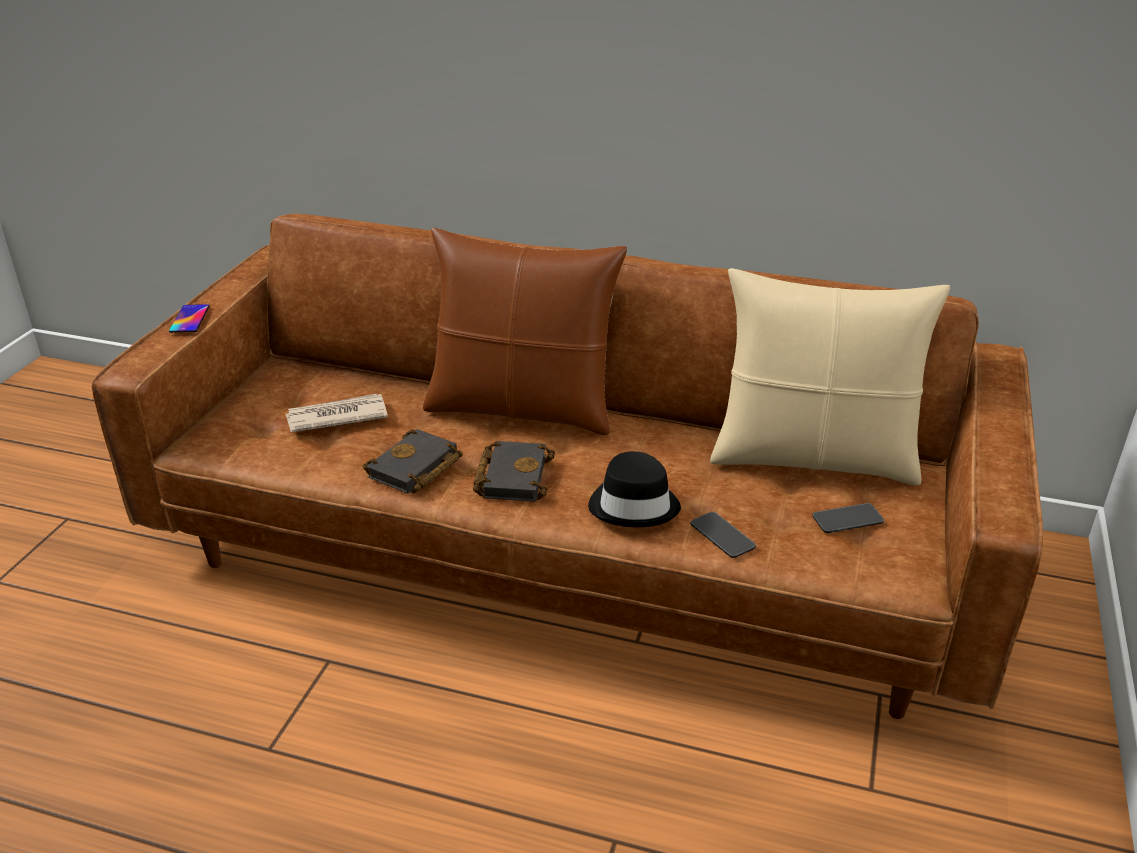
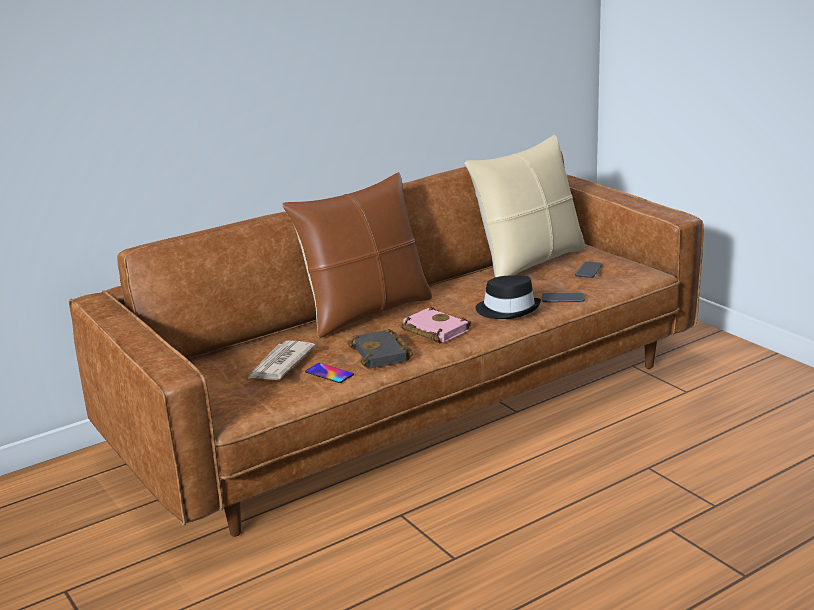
camera: 50 degrees left, 10 degrees down
phone [169,304,210,333] -> phone moved to [305,363,354,383]
black book [473,441,555,502] -> pink book [400,307,471,343]

